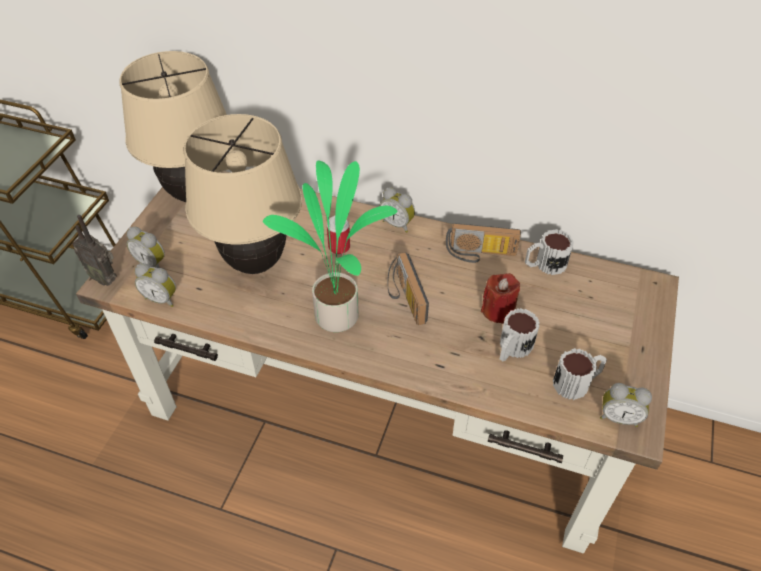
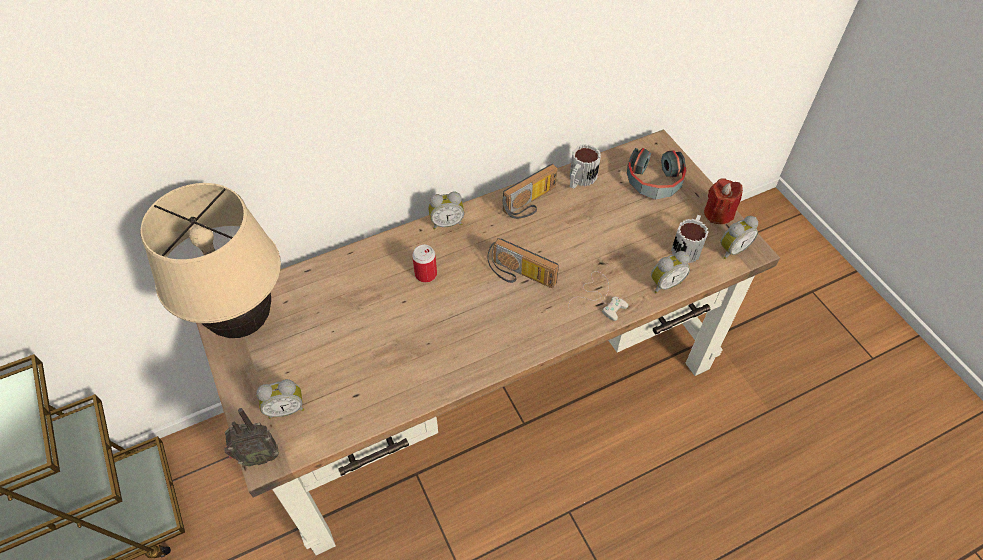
camera: 45 degrees left, 5 degrees up
alarm clock [135,263,176,307] -> alarm clock moved to [651,251,690,293]
beige table lamp [183,114,302,274] -> none
potted plant [263,160,397,332] -> none
red candle [481,273,520,324] -> red candle moved to [704,178,743,224]
mug [500,308,540,361] -> none
none -> white game controller [569,271,628,321]
none -> headphones [627,148,687,200]

